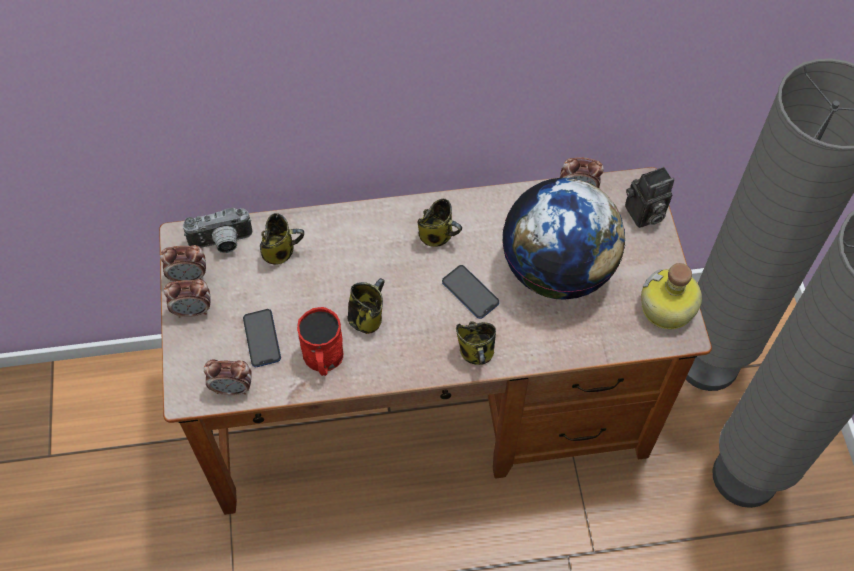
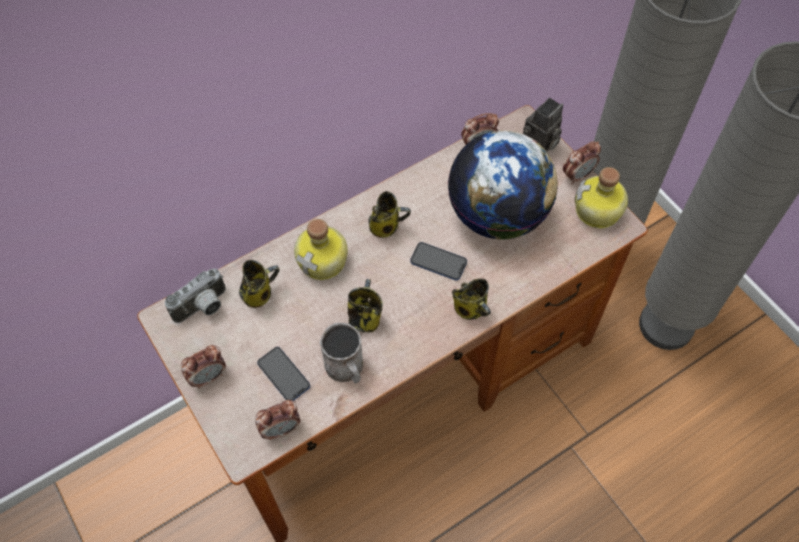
camera: 25 degrees left, 0 degrees up
alarm clock [160,245,206,282] -> alarm clock moved to [563,141,601,184]
red mug [297,307,343,376] -> grey mug [320,323,363,384]
none -> bottle [294,219,348,280]

